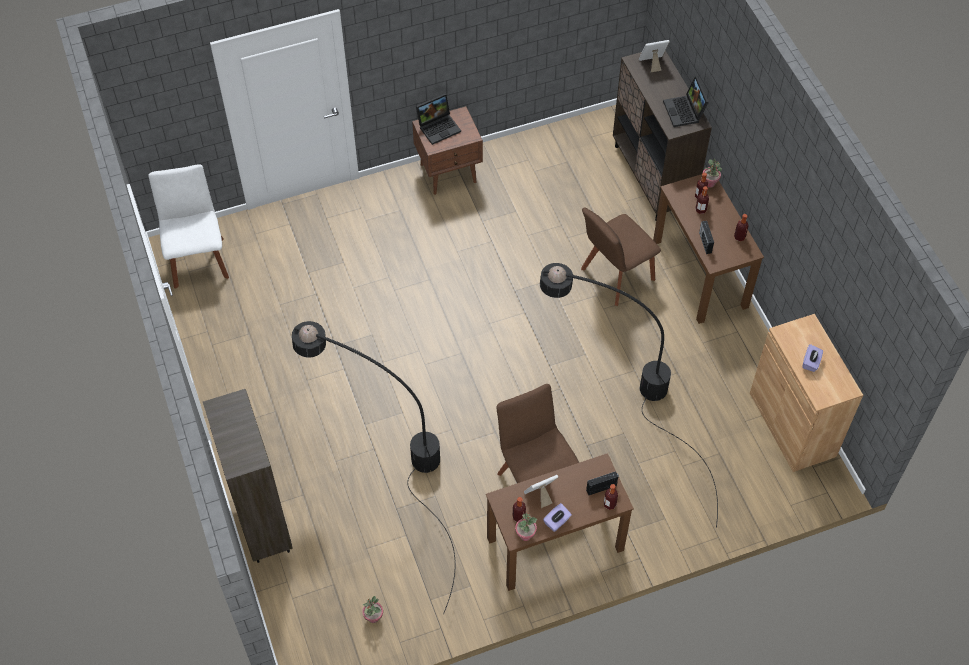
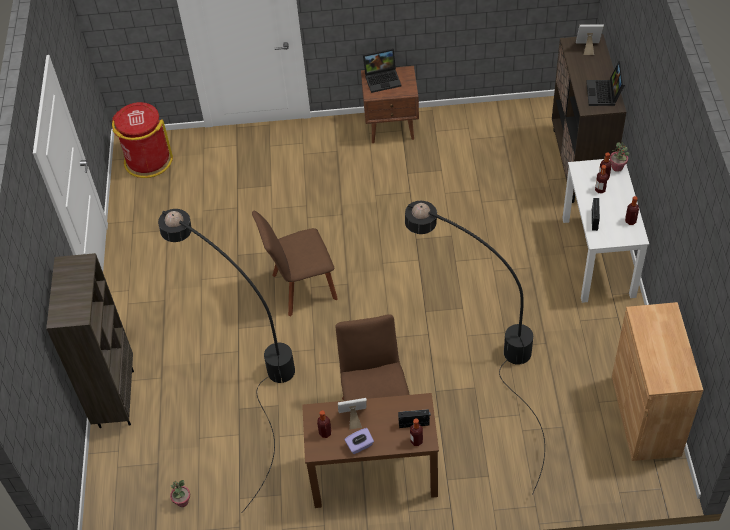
camera: 20 degrees right, 5 degrees down
white chair [148,164,229,289] -> red trash can [111,102,173,178]
potted plant [515,513,537,541] -> none
brown chair [581,208,661,306] -> brown chair moved to [252,211,338,316]
brown desk [653,174,764,324] -> white desk [562,158,649,303]
purple tissue box [803,344,823,372] -> none

